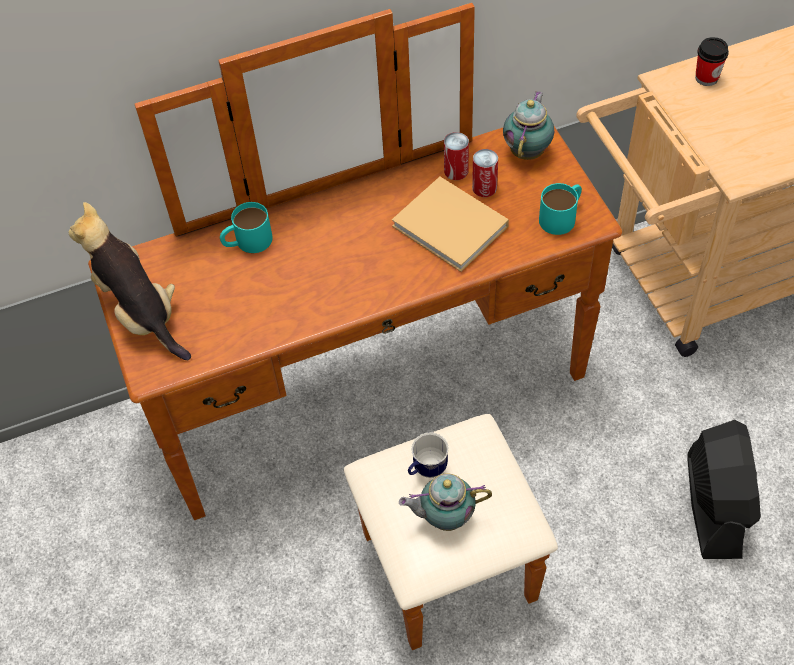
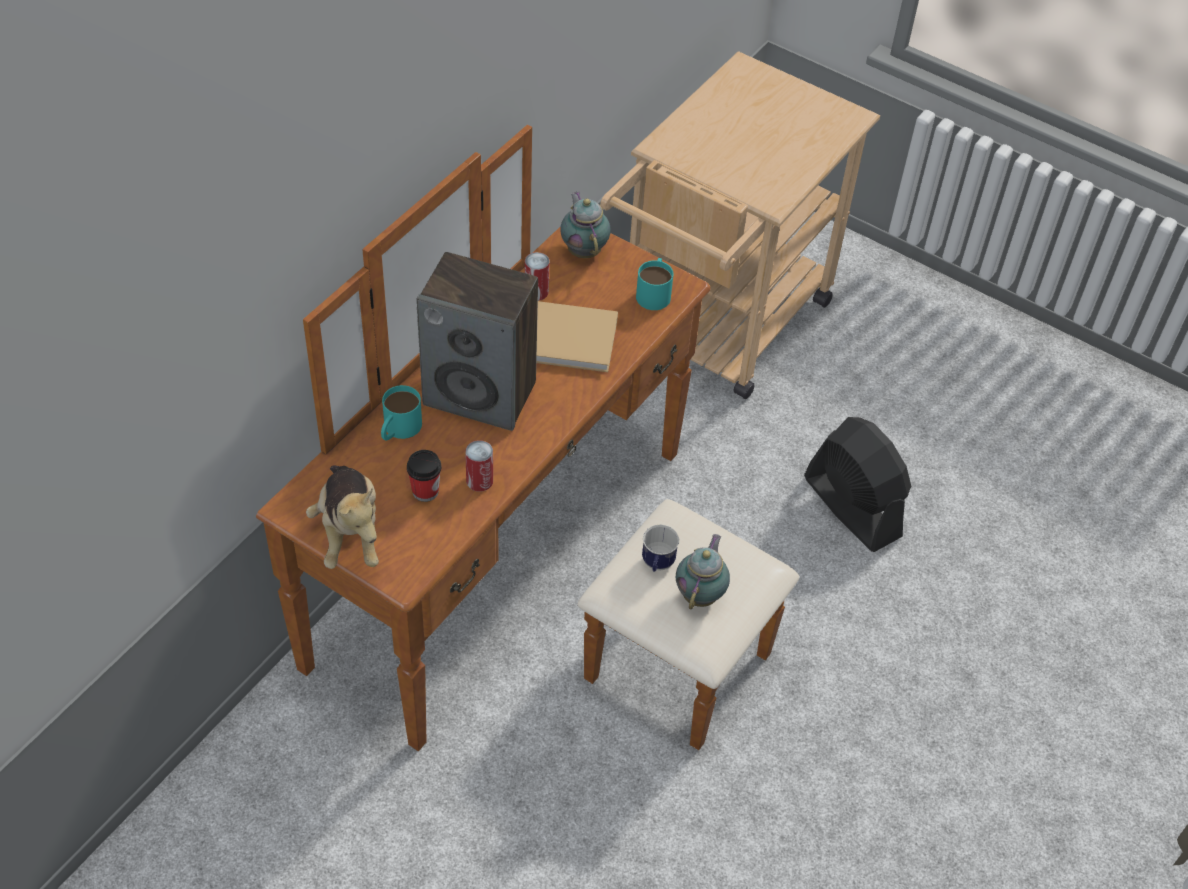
camera: 40 degrees left, 5 degrees down
plush toy [69,202,191,360] -> plush toy turned 120 degrees counterclockwise [306,466,379,569]
teapot [399,473,492,531] -> teapot turned 150 degrees clockwise [676,534,730,609]
can [472,149,498,197] -> can moved to [465,440,493,492]
cup [695,37,729,86] -> cup moved to [407,450,441,502]
none -> speaker [416,252,538,431]

